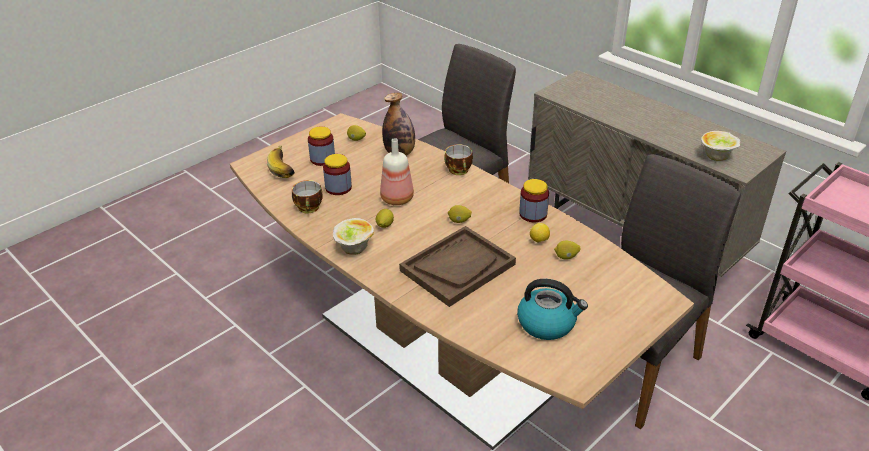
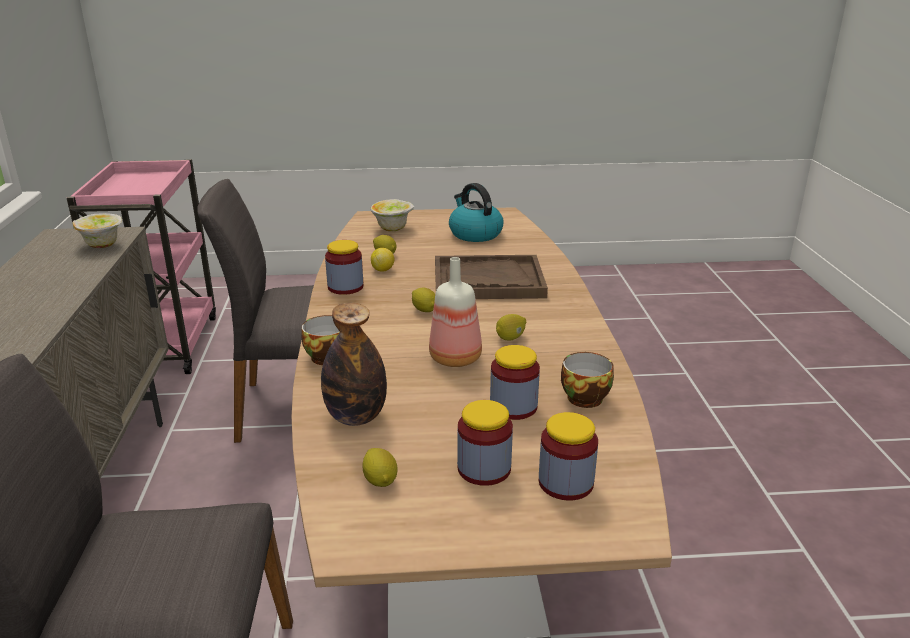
camera: 140 degrees left, 10 degrees down
banana [267,145,295,178] -> jar [539,412,598,501]
bowl [333,218,374,255] -> bowl moved to [370,199,414,231]

